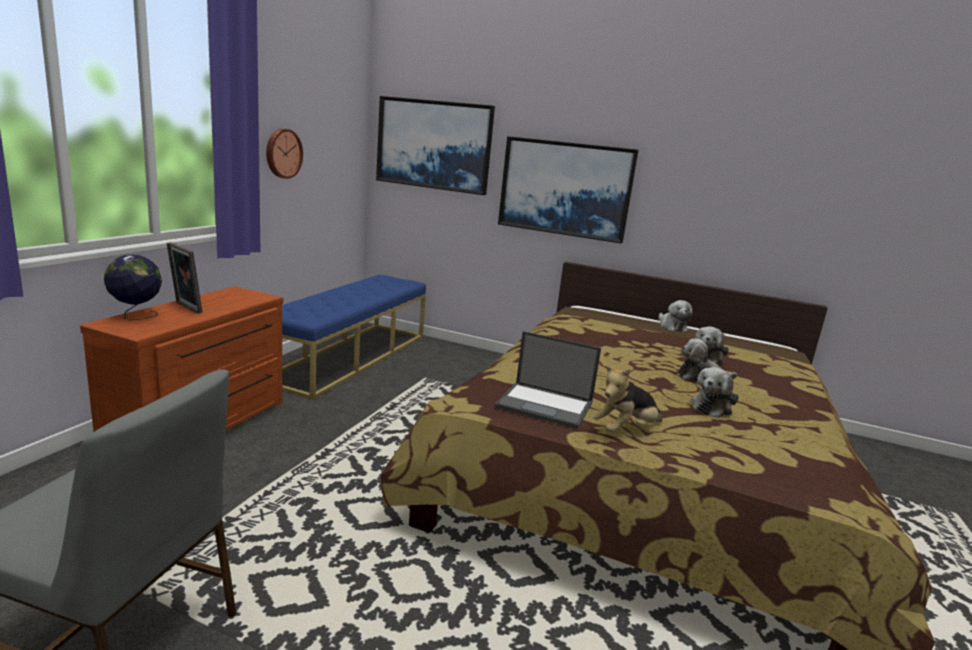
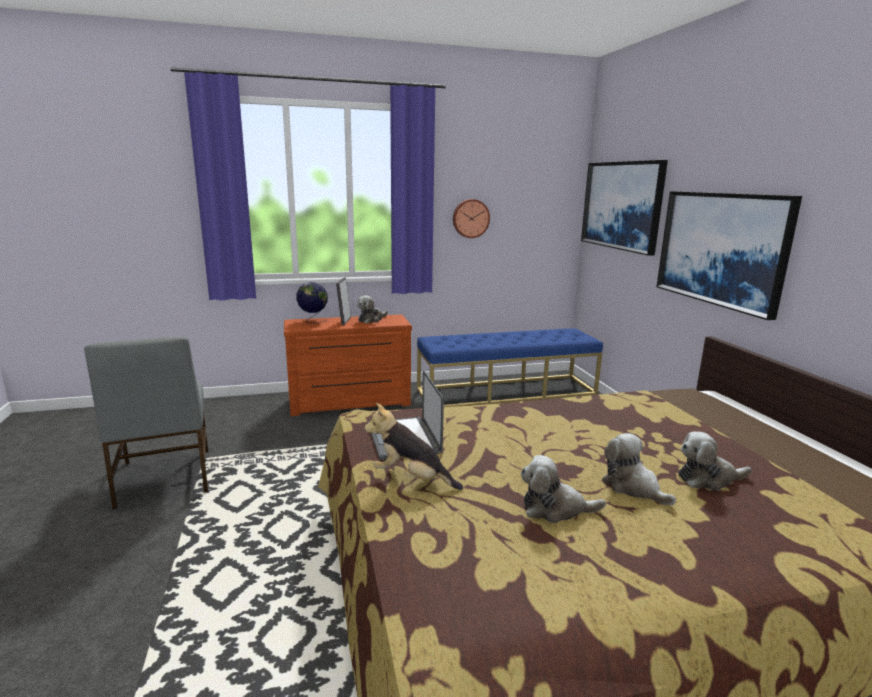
camera: 55 degrees right, 0 degrees up
plush toy [658,300,693,332] -> plush toy moved to [357,295,388,323]

